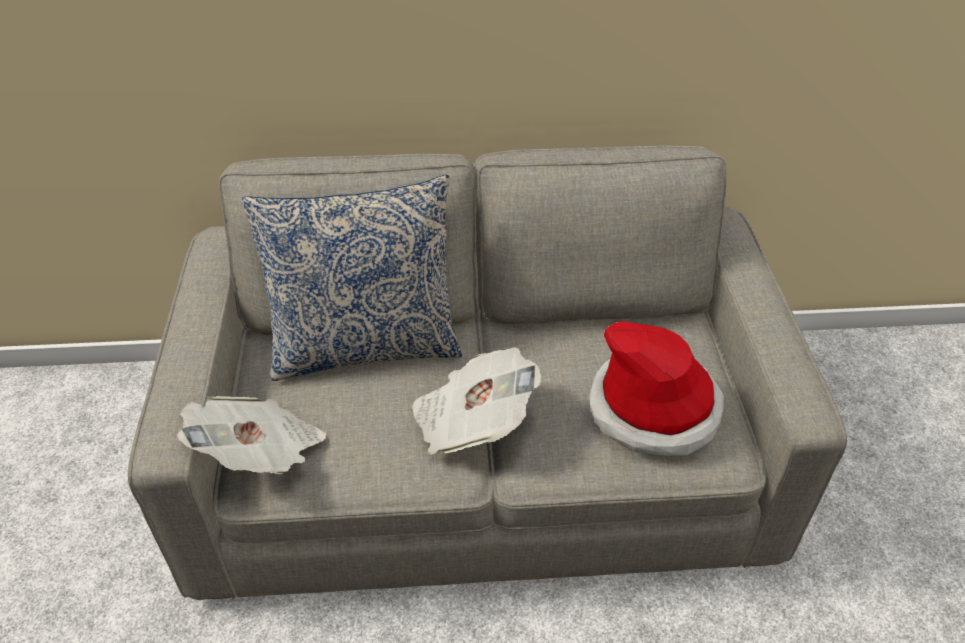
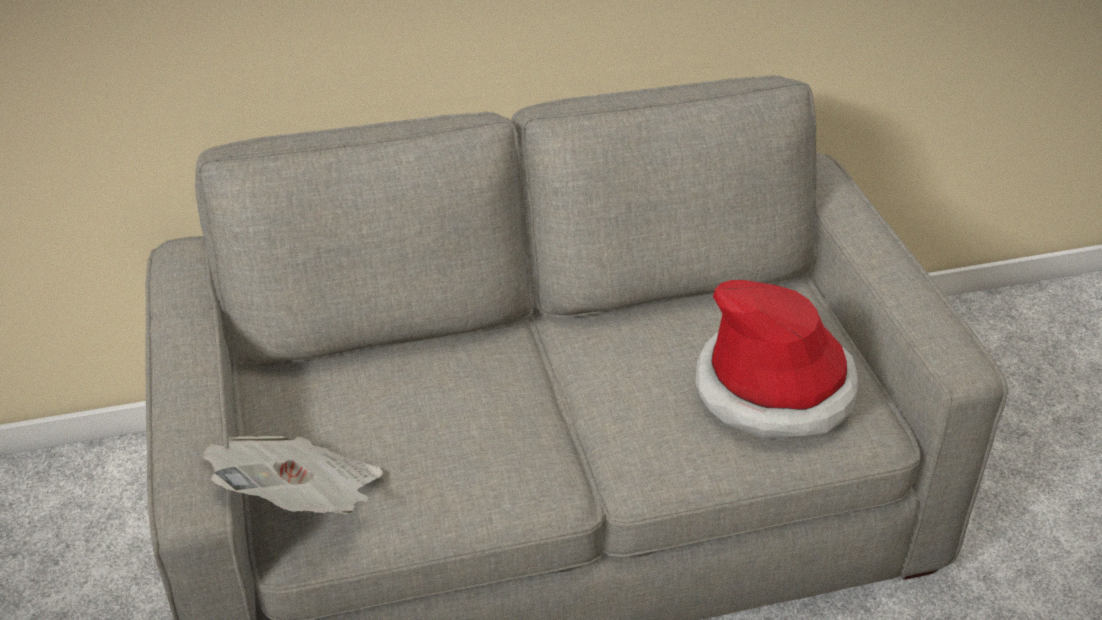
camera: 10 degrees left, 5 degrees down
pillow [241,175,462,381] -> none
newspaper [412,347,541,455] -> none

